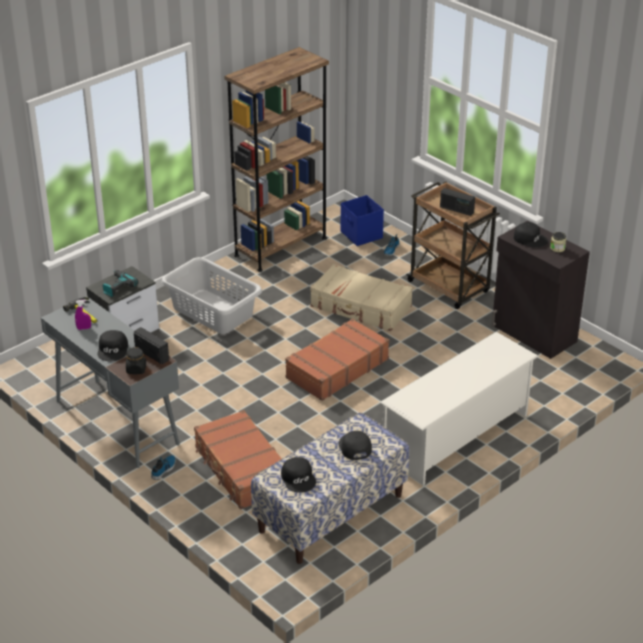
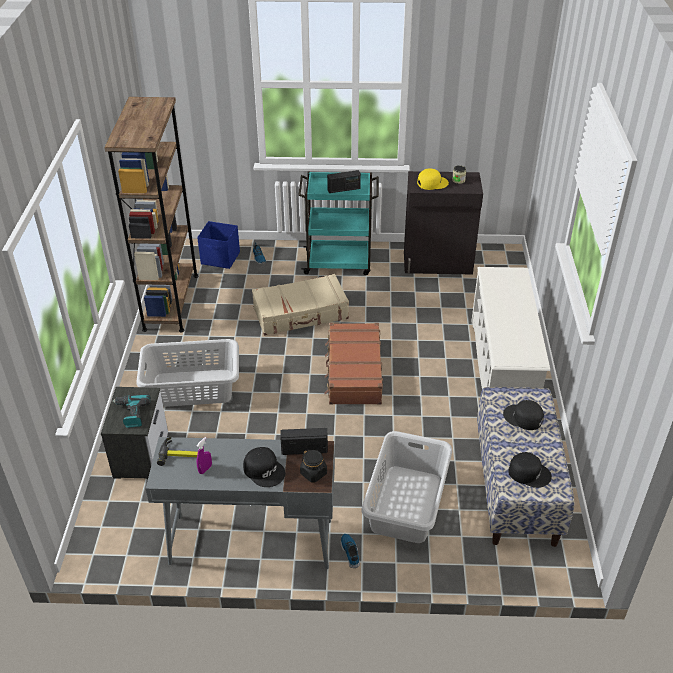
camera: 45 degrees left, 5 degrees up
brown suitcase [194,410,282,509] -> grey laundry basket [361,431,452,543]
brown cart [406,181,500,309] -> turquoise cart [299,172,379,275]
black cap [514,222,548,248] -> yellow cap [417,169,449,190]

